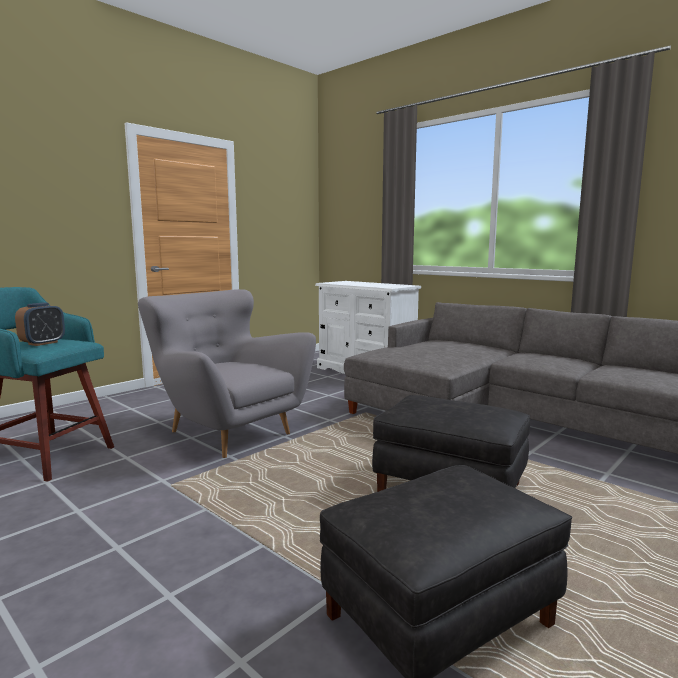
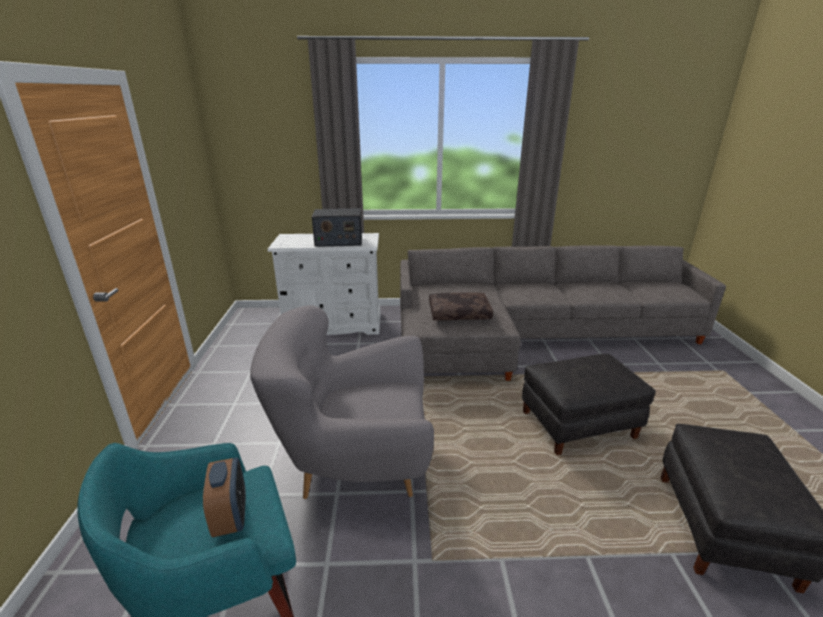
camera: 45 degrees left, 15 degrees up
none -> radio [312,208,362,247]
none -> brown pillow [429,292,493,321]

